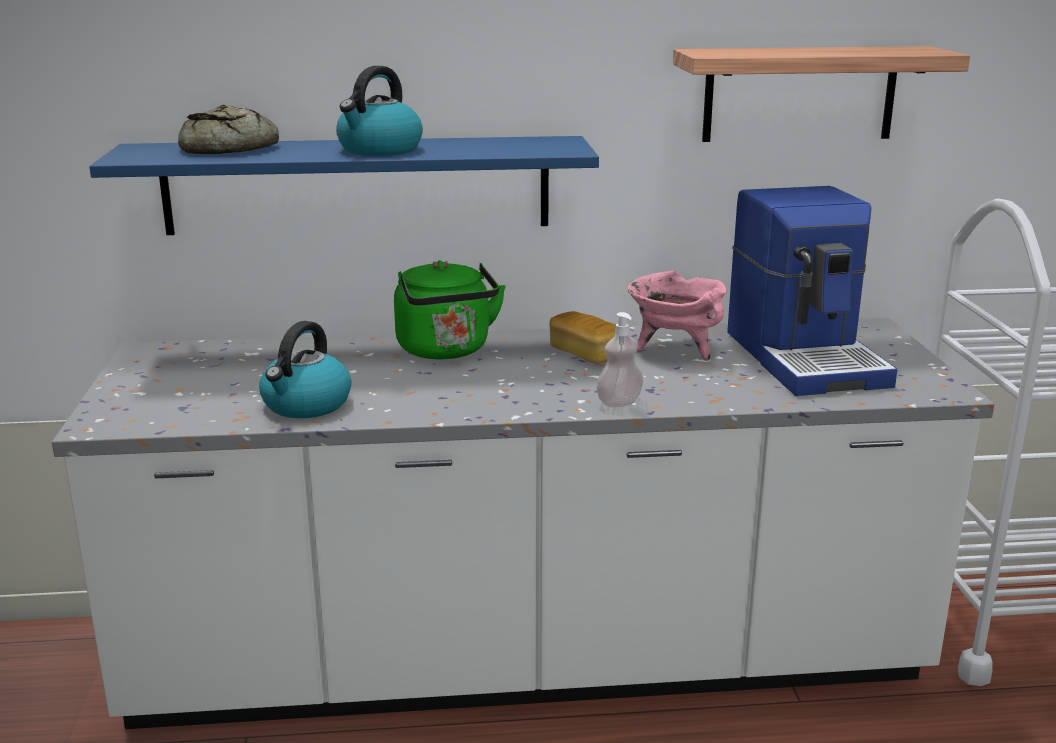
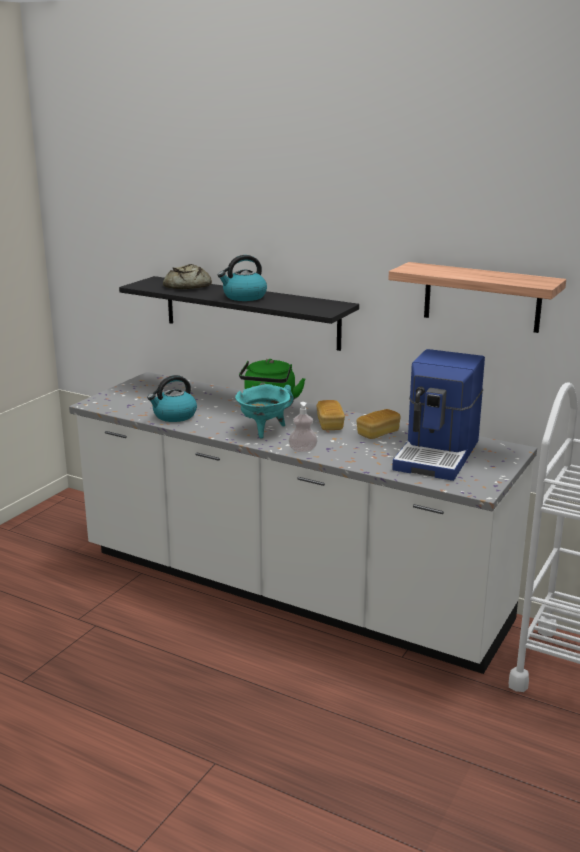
camera: 35 degrees right, 0 degrees up
blue shelf [89,136,599,235] -> black shelf [119,276,359,351]
pink cooking pot [627,271,727,361] -> bread [356,409,400,439]
none -> turquoise cooking pot [235,384,294,439]

